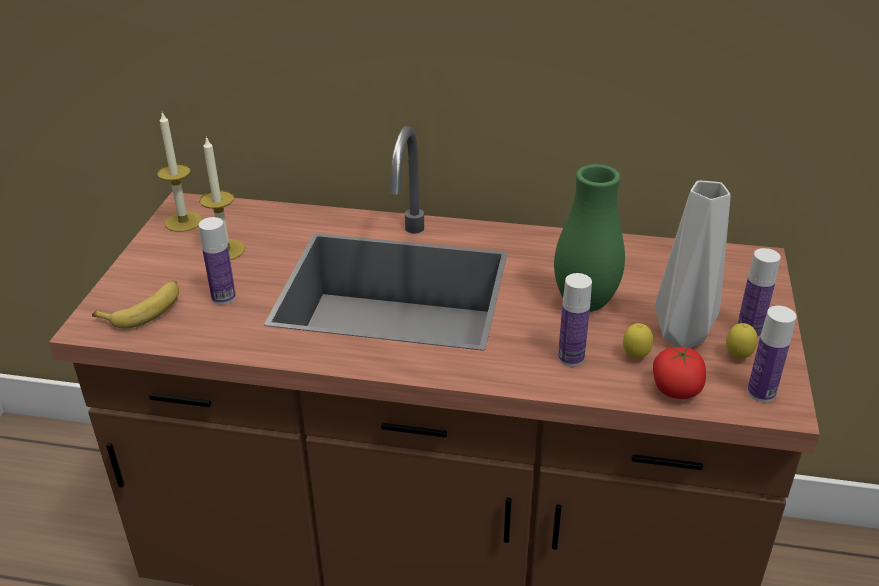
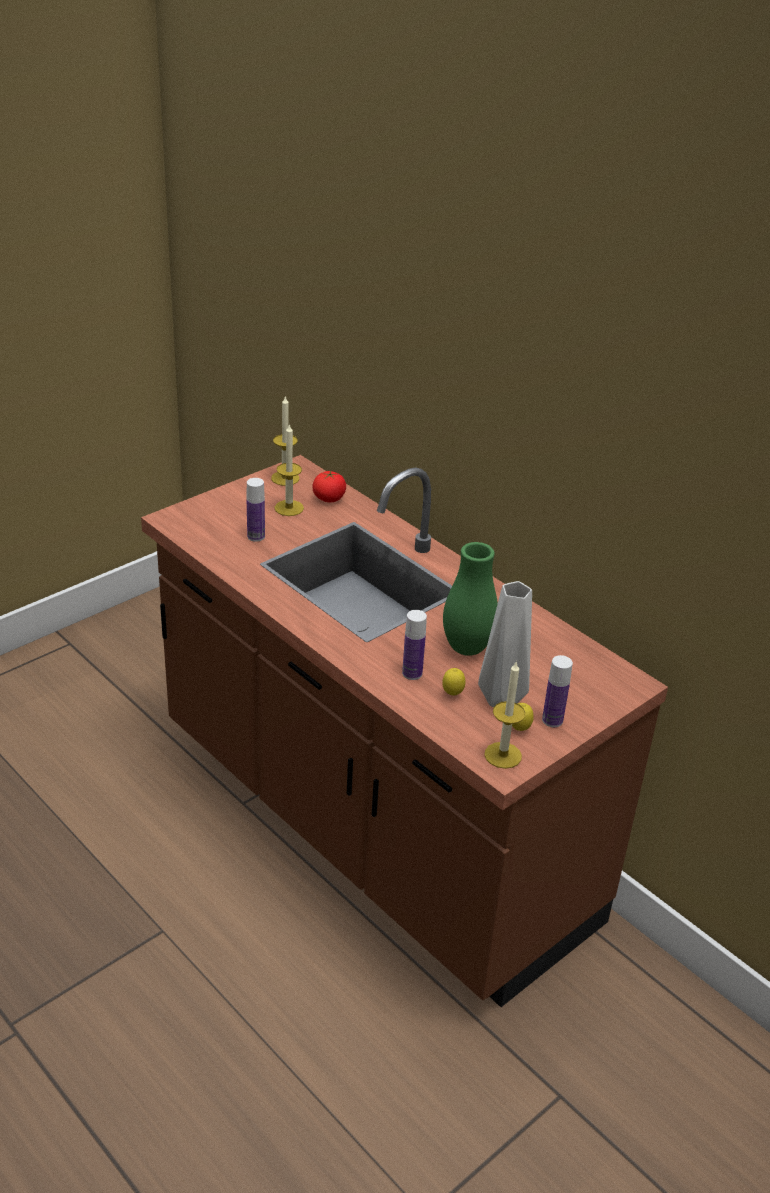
camera: 35 degrees right, 0 degrees up
banana [92,281,179,328] -> none
tomato [653,347,706,399] -> tomato moved to [313,470,346,502]
bottle [747,306,796,402] -> candle [484,661,525,769]

